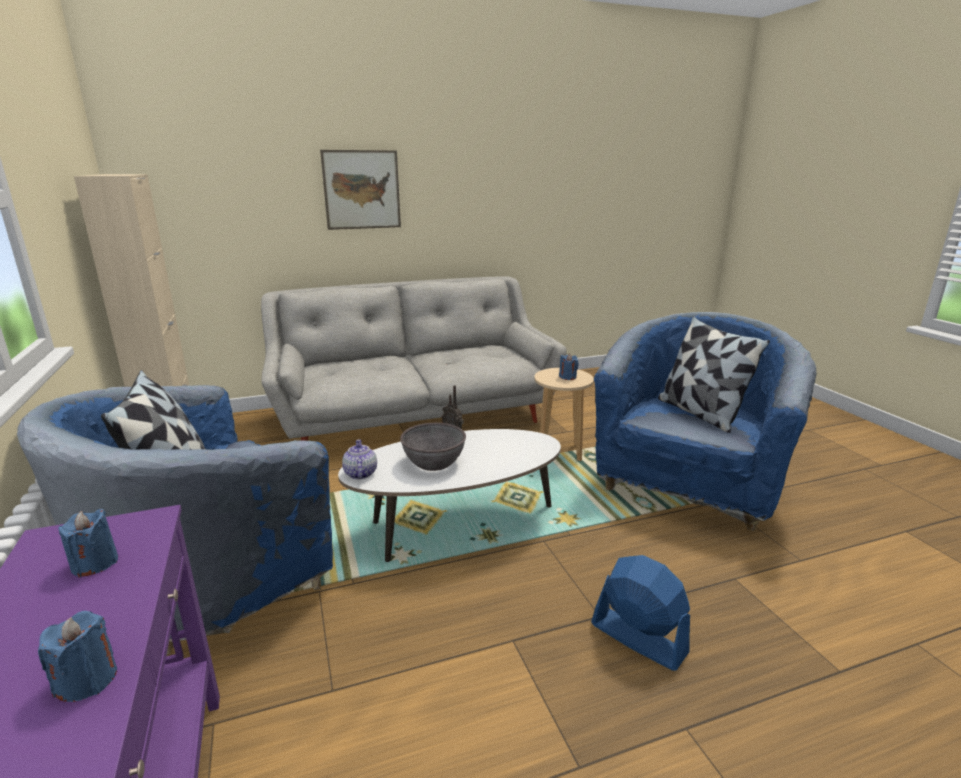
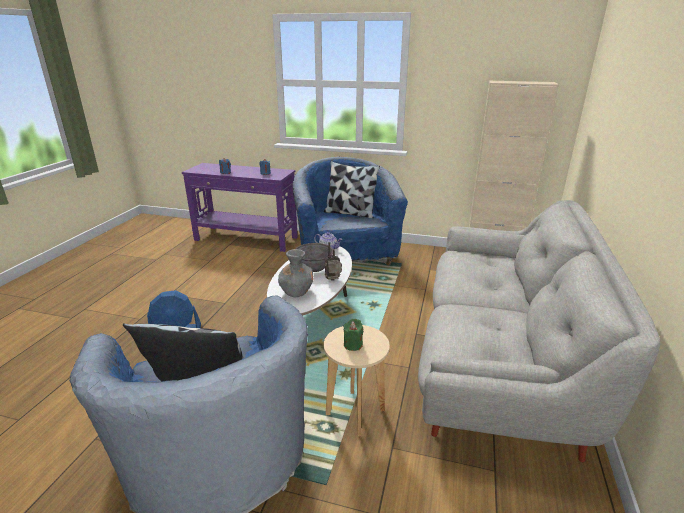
camera: 125 degrees right, 5 degrees up
picture [320,150,401,230] -> none
blue candle [559,354,579,380] -> green candle [343,319,363,351]
none -> grey vase [278,249,313,297]

